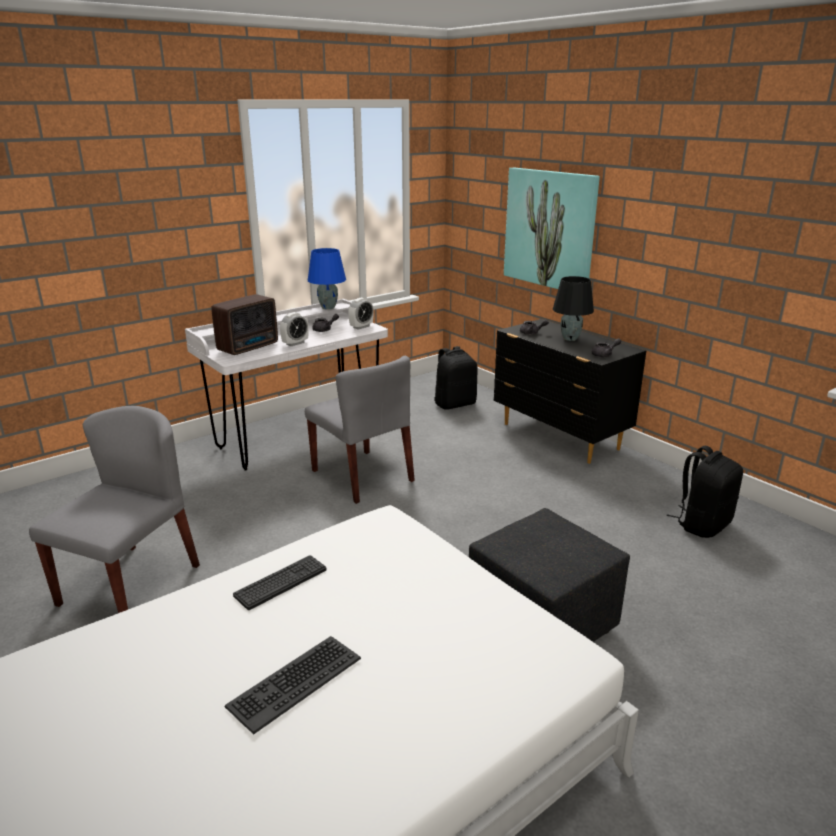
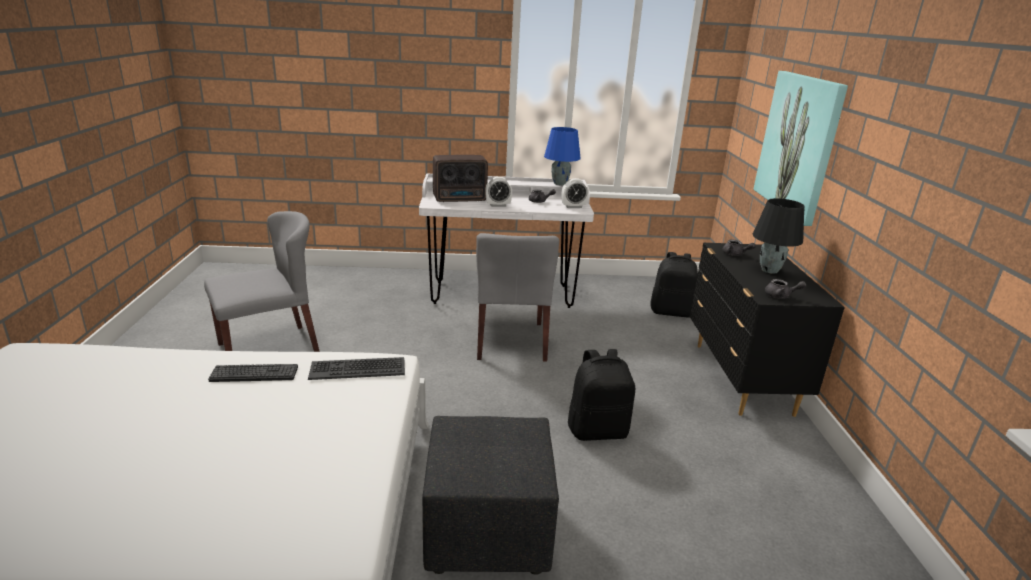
camera: 35 degrees right, 0 degrees up
keyboard [225,636,361,735] -> keyboard moved to [308,357,405,380]
black backpack [666,446,743,538] -> black backpack moved to [568,349,635,441]

